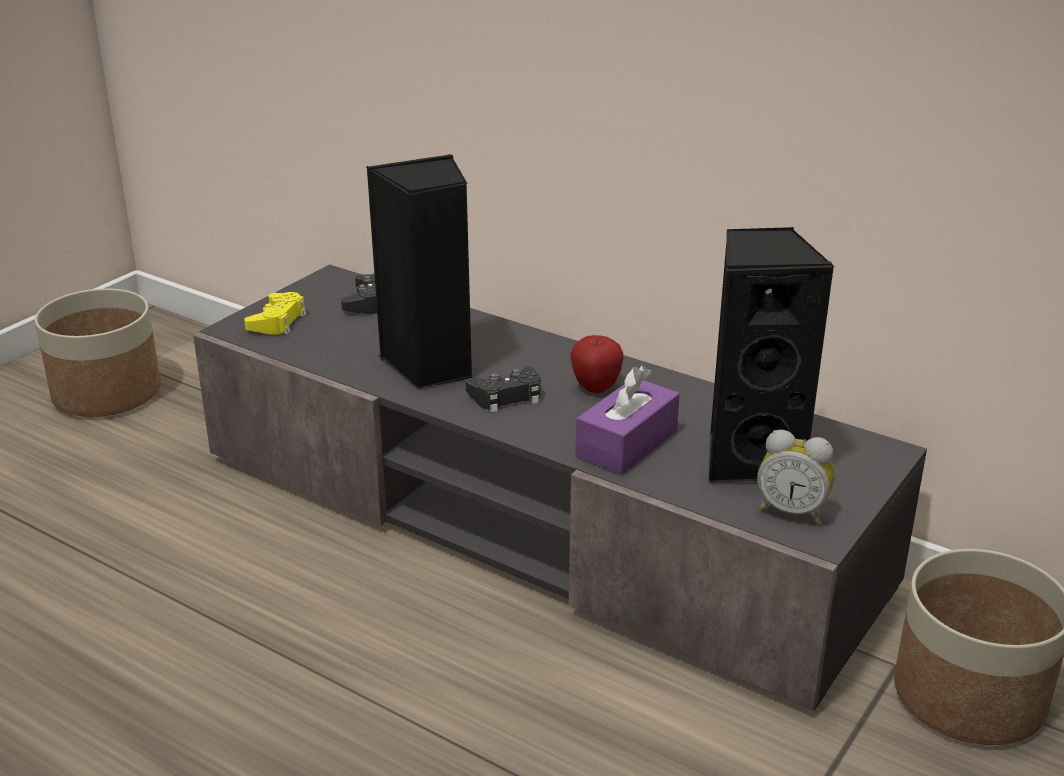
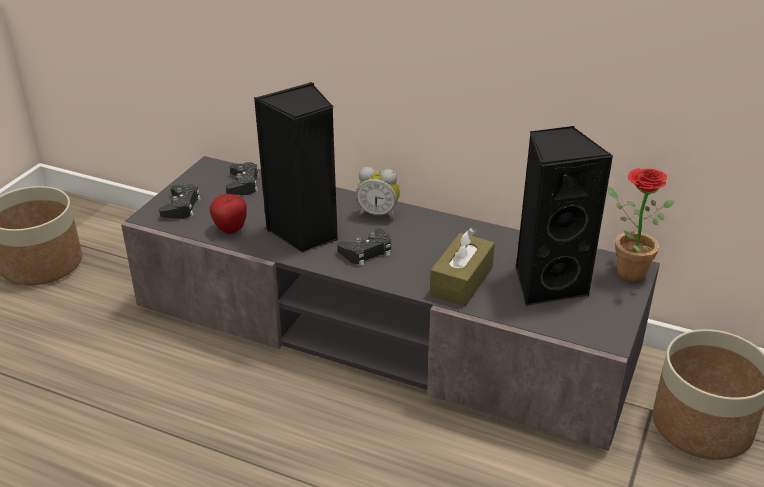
camera: 10 degrees left, 5 degrees up
yellow game controller [244,292,306,335] -> black game controller [159,184,201,219]
apple [571,335,623,393] -> apple moved to [210,194,247,234]
purple tissue box [576,366,680,475] -> brown tissue box [430,228,495,306]
alarm clock [757,430,834,524] -> alarm clock moved to [356,167,400,220]
none -> potted plant [607,168,674,282]

